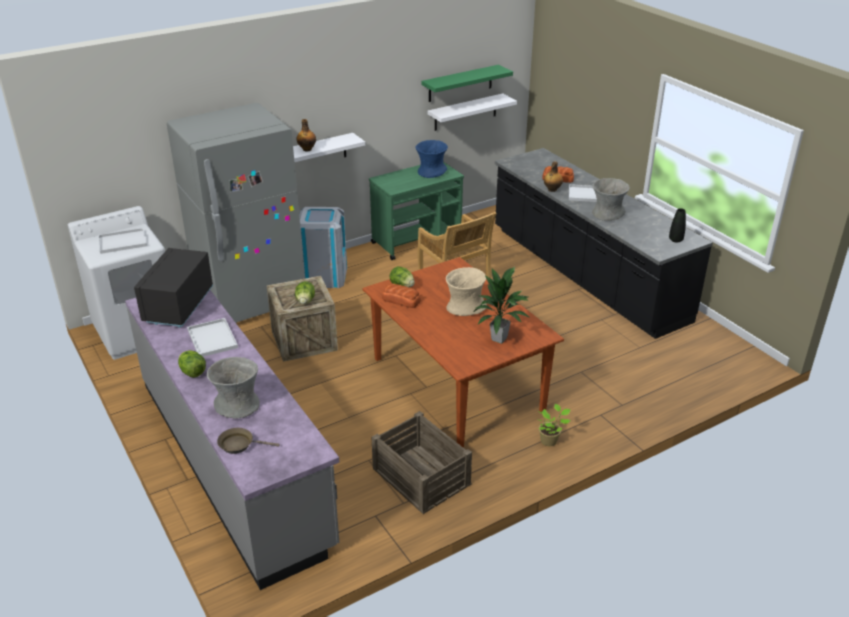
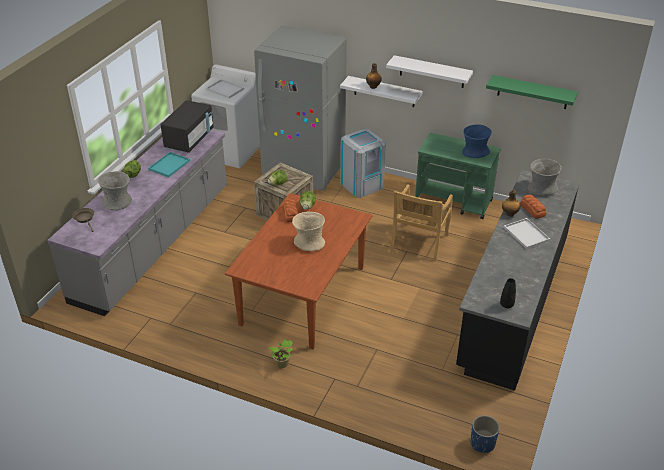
camera: 55 degrees right, 5 degrees up
black microwave [134,248,213,328] -> black microwave turned 135 degrees clockwise [161,100,214,153]
white tray [187,318,238,357] -> turquoise tray [148,152,190,177]
crate [371,411,472,514] -> none
white shelf [428,93,517,131] -> white shelf moved to [386,55,473,88]
potted plant [473,267,529,344] -> none
grey vase [592,178,630,221] -> grey vase moved to [528,159,561,195]
none -> blue planter [470,415,500,453]

